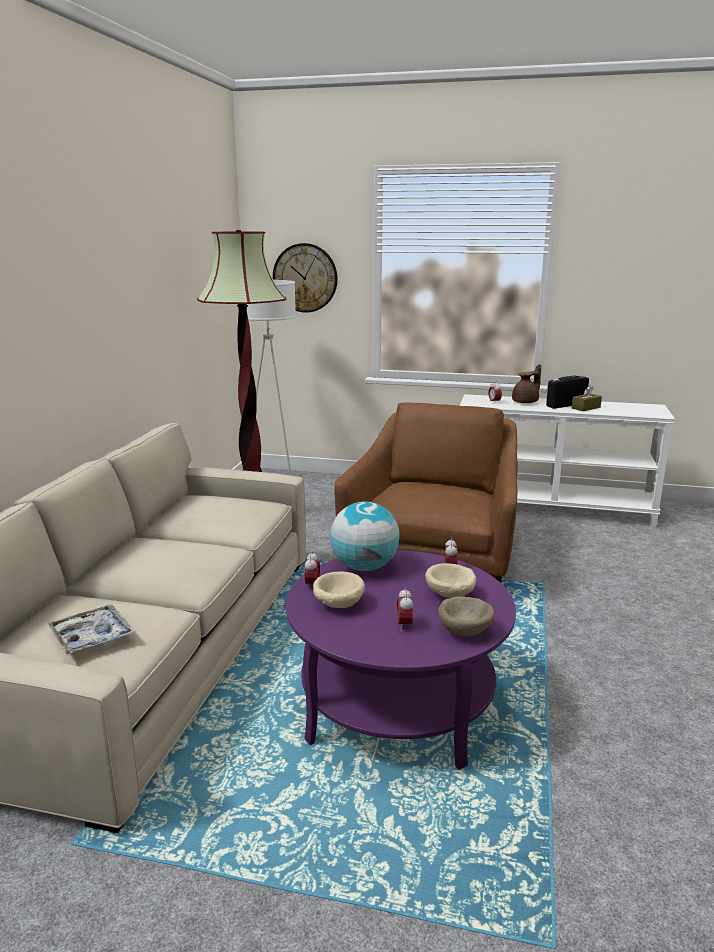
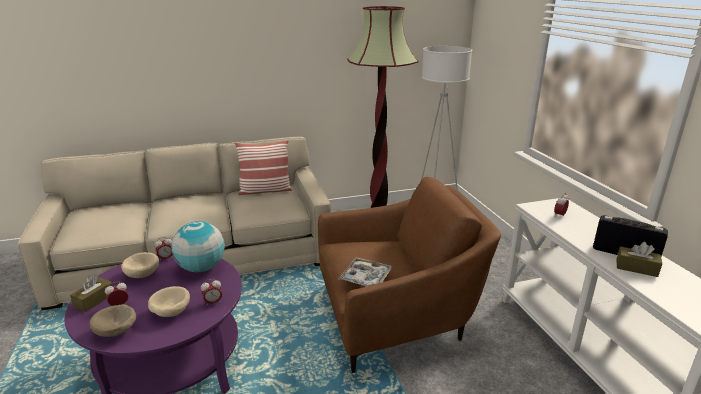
camera: 60 degrees right, 5 degrees up
tray [47,605,136,655] -> tray moved to [339,257,392,286]
wall clock [273,243,338,313] -> none
brown teapot [512,364,541,403] -> none
none -> brown tissue box [70,275,113,312]
none -> pillow [235,140,292,195]

